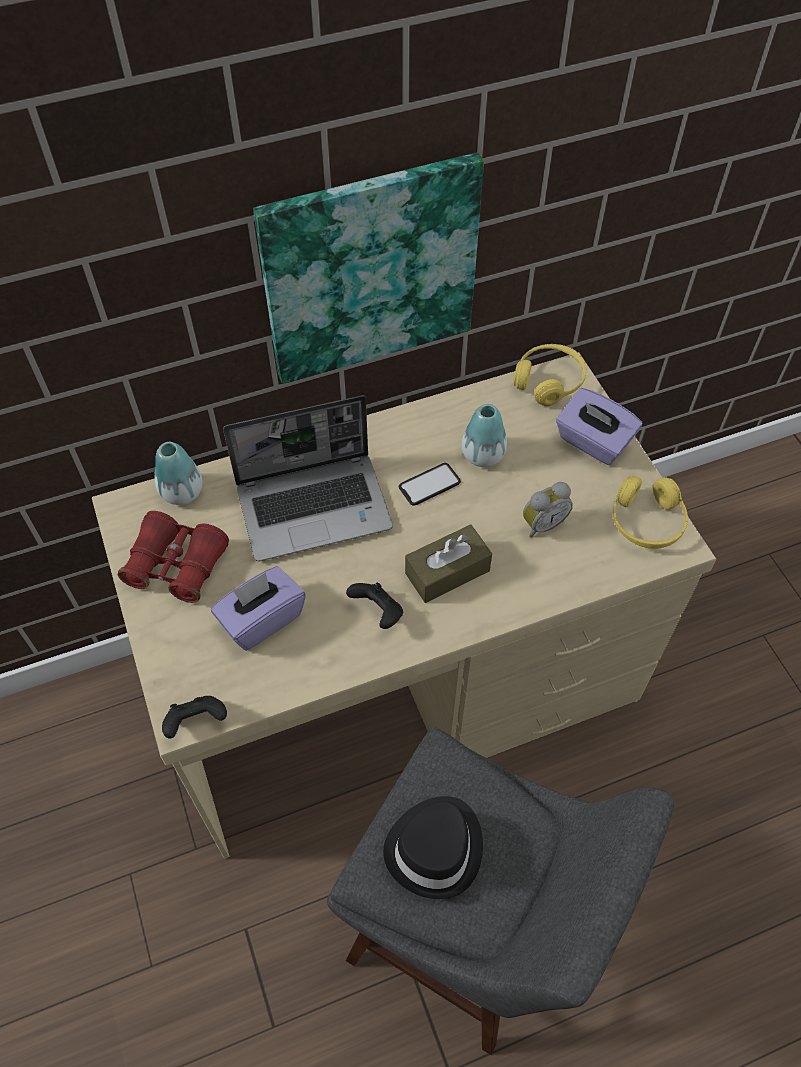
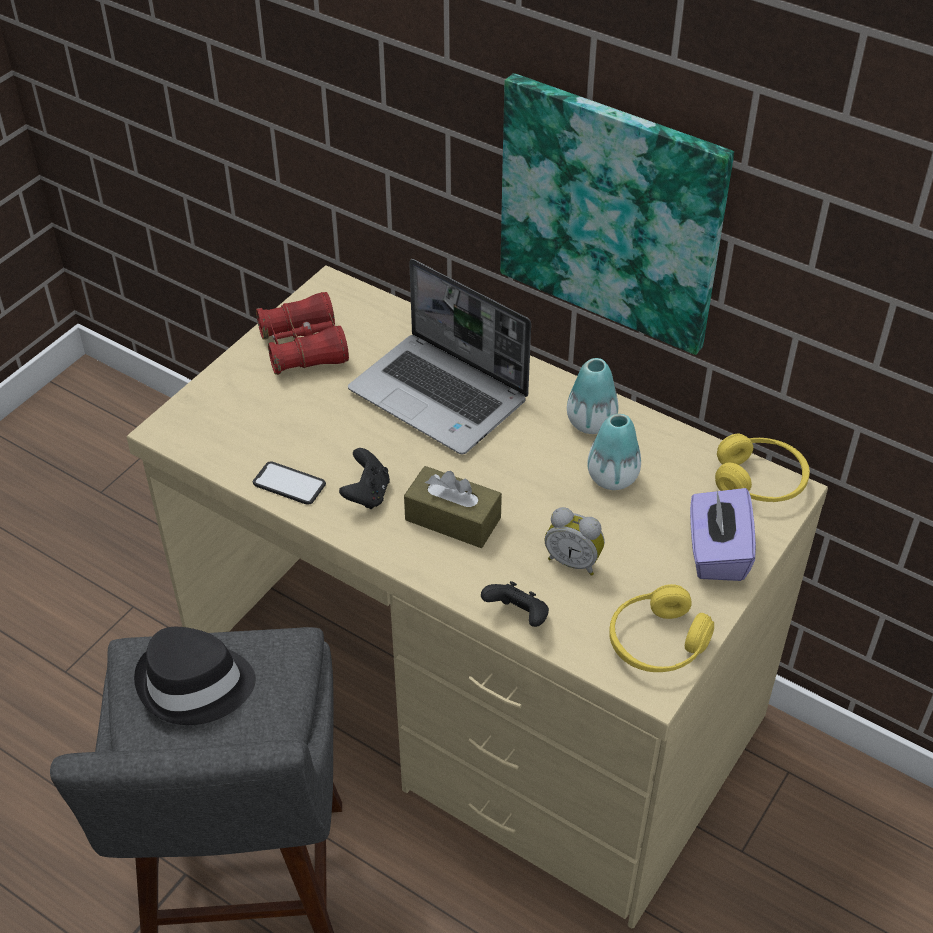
camera: 55 degrees right, 10 degrees down
vase [155,442,203,505] -> vase moved to [567,358,619,434]
black game controller [162,696,227,739] -> black game controller moved to [481,581,549,627]
purple tissue box [211,566,306,651] -> none
phone [398,463,461,505] -> phone moved to [253,461,326,505]

